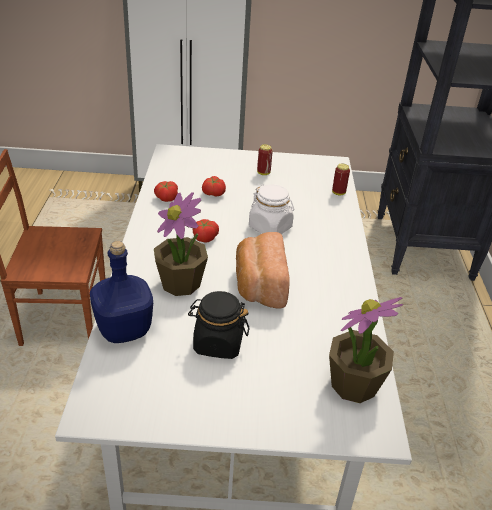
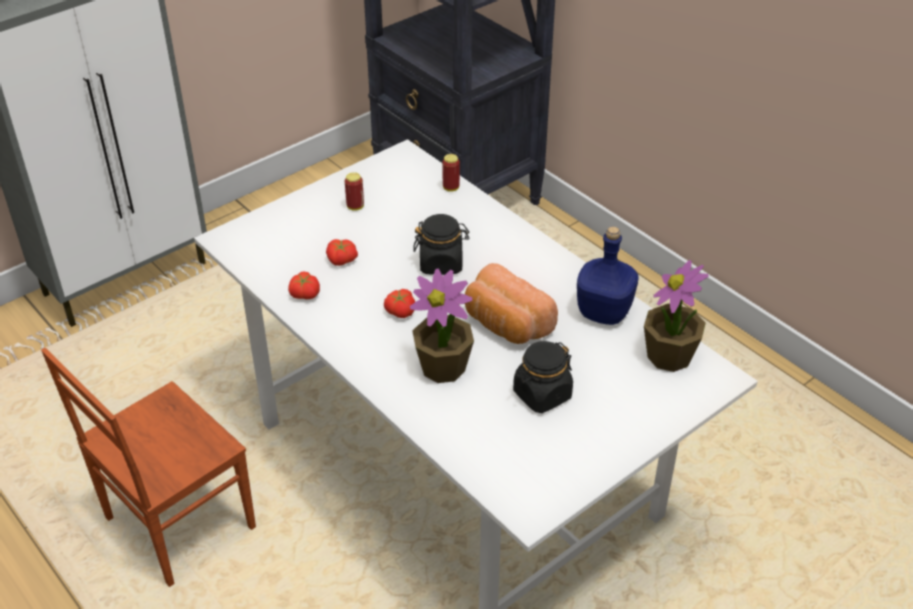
camera: 40 degrees left, 5 degrees up
blue bottle [90,241,153,343] -> blue bottle moved to [577,227,639,325]
white jar [249,184,294,234] -> black jar [413,214,469,275]

